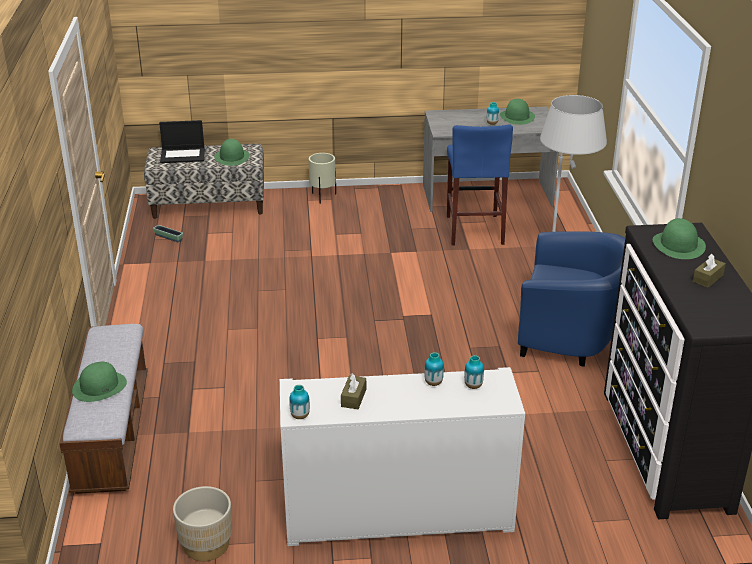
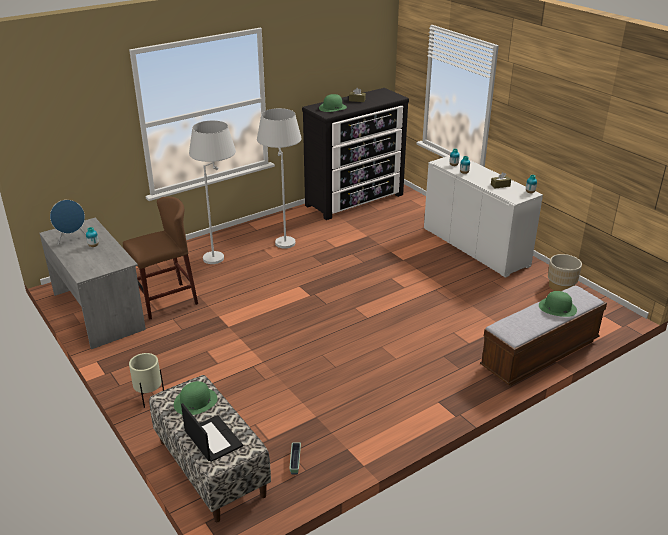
camera: 120 degrees left, 0 degrees up
blue stool [447,125,513,246] -> brown stool [123,197,198,320]
green hat [500,99,535,125] -> blue speaker [50,200,86,245]
blue armchair [518,231,625,367] -> white floor lamp [257,108,301,249]

